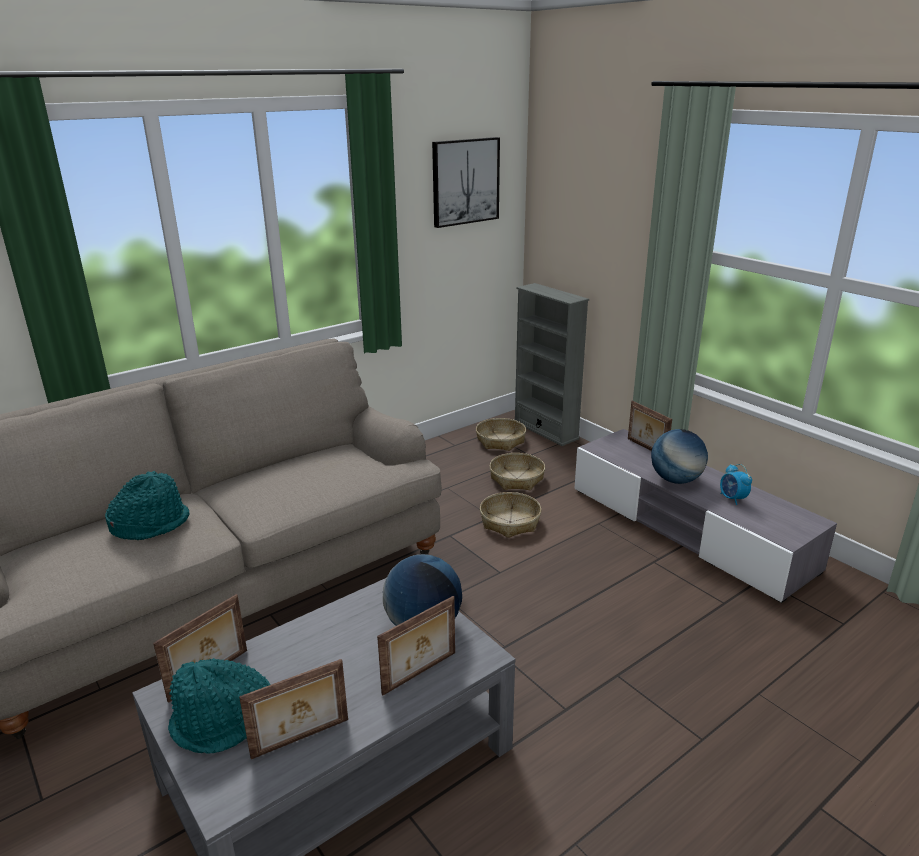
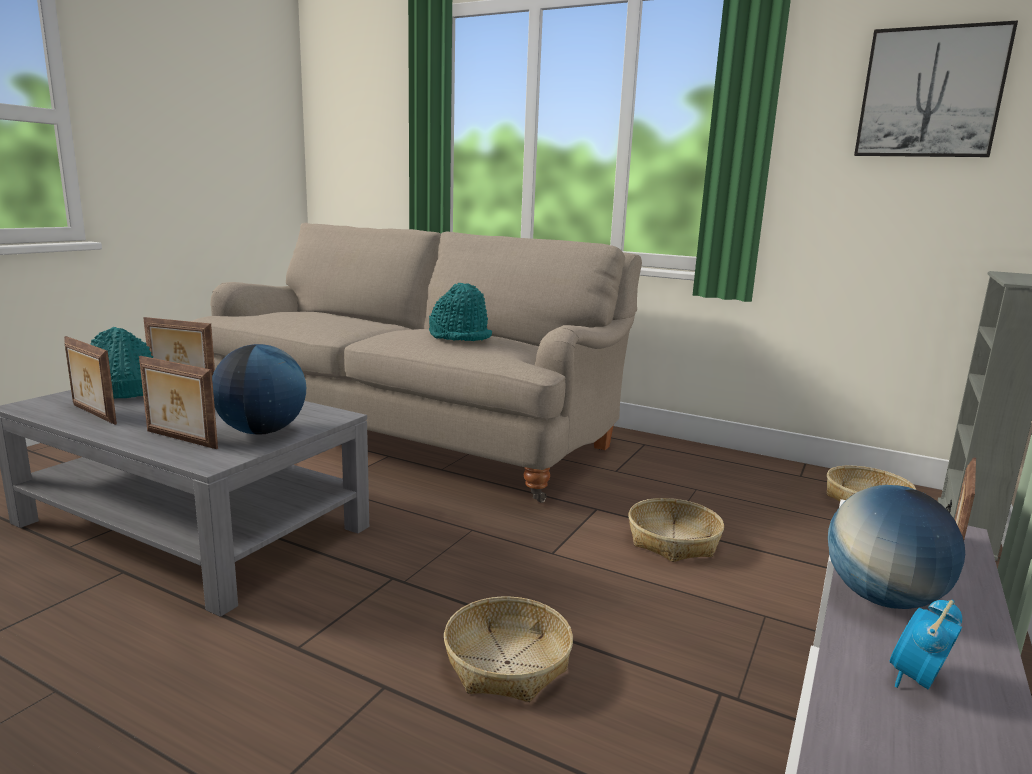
camera: 65 degrees right, 10 degrees down
turquoise hat [105,471,189,540] -> turquoise hat moved to [429,283,492,341]
basket [489,453,545,490] -> basket moved to [444,596,573,702]

